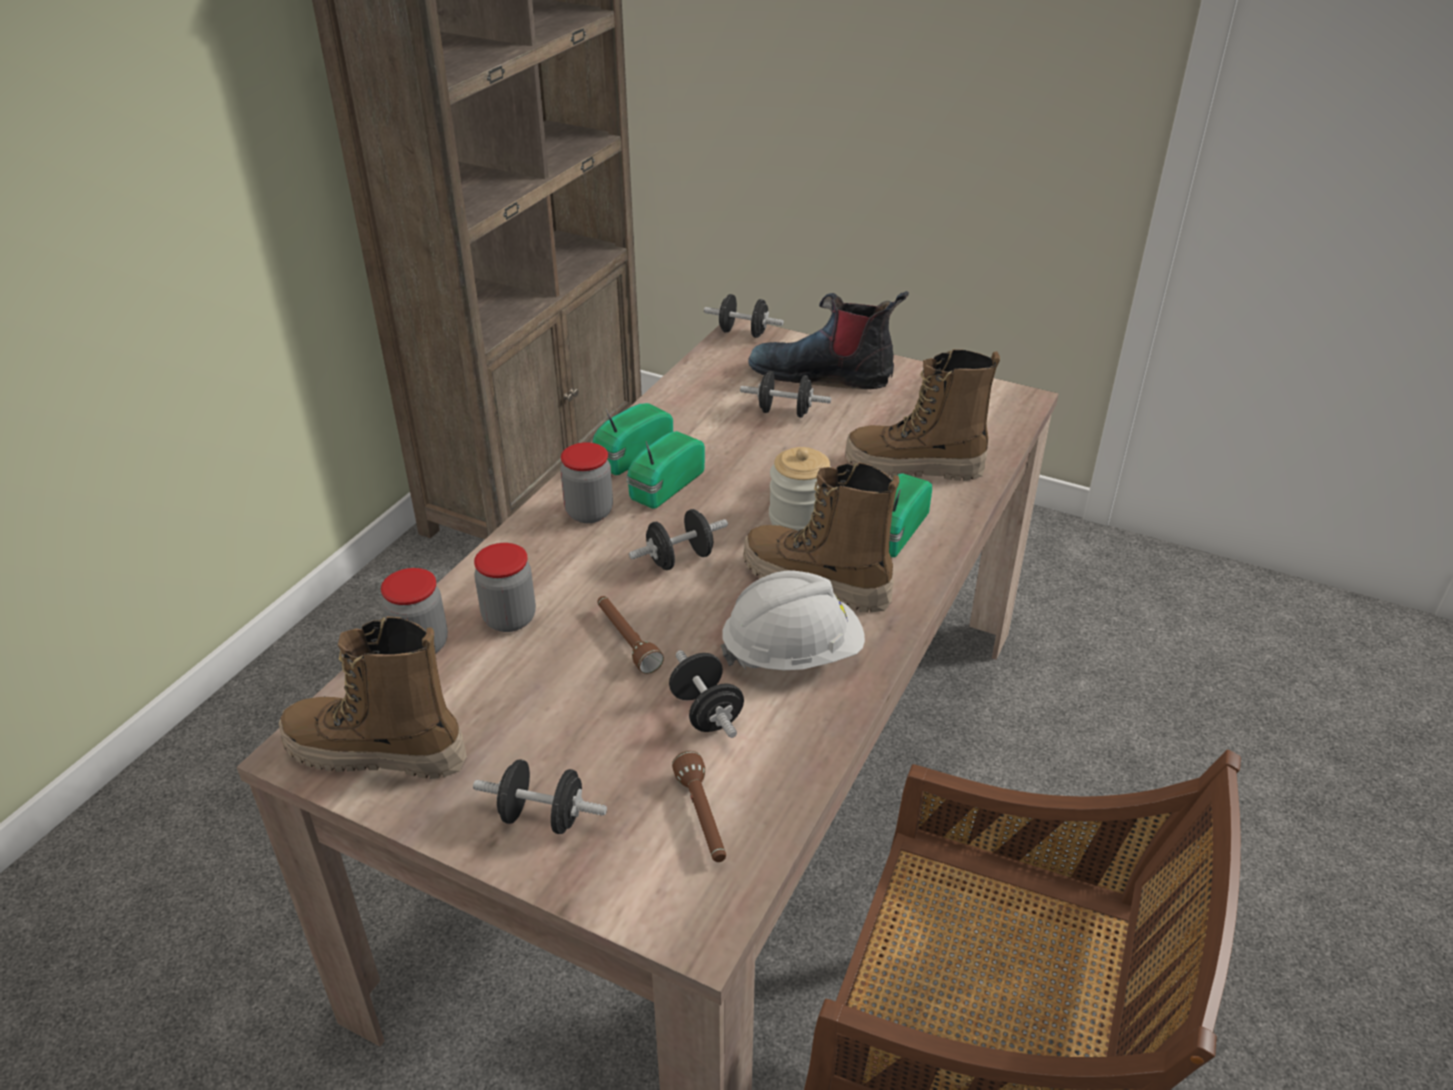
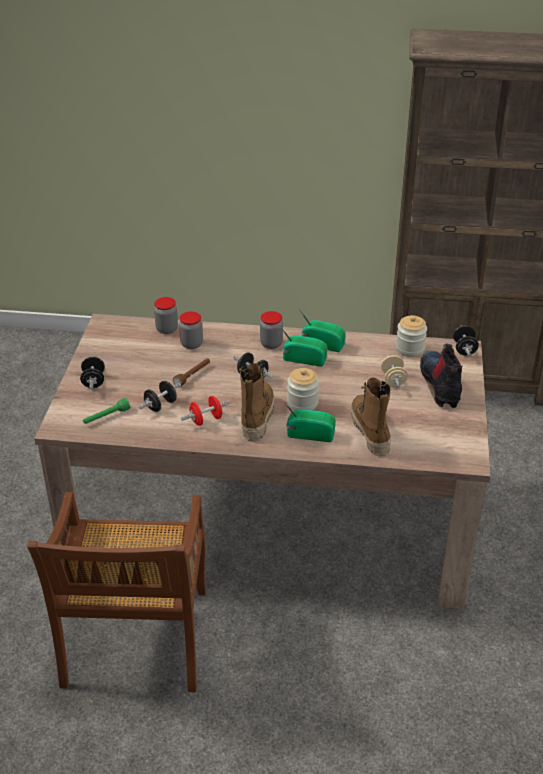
camera: 70 degrees right, 0 degrees up
boot [279,616,467,779] -> none
brown flashlight [672,751,726,862] -> green flashlight [83,398,130,424]
white hard hat [721,570,865,671] -> red dumbbell [181,396,230,426]
black dumbbell [740,371,831,418] -> beige dumbbell [381,355,408,388]
none -> jar [396,315,427,357]

